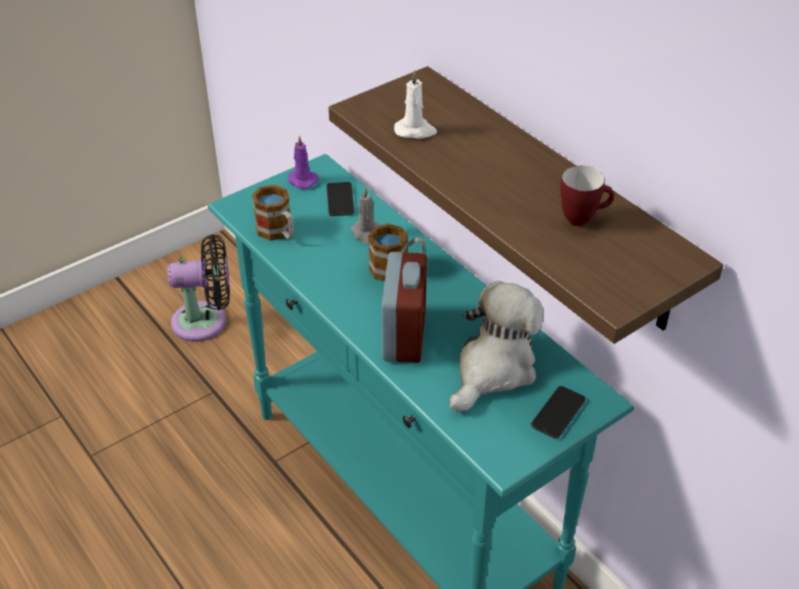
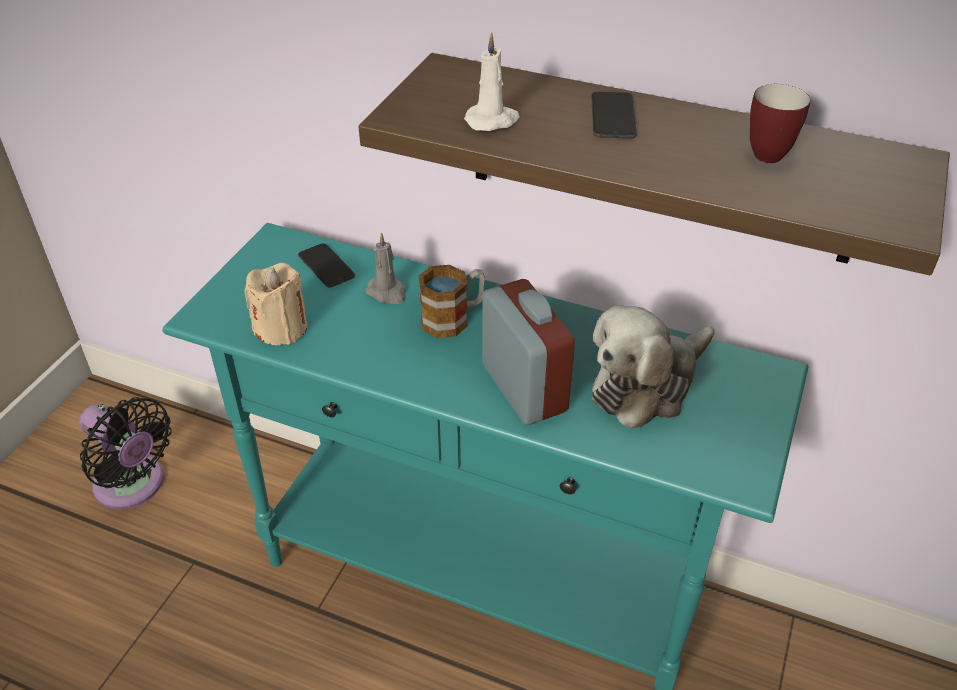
camera: 30 degrees left, 0 degrees up
black fan [168,234,230,342] -> black fan turned 75 degrees clockwise [79,397,172,509]
mug [252,185,294,241] -> beige candle [245,263,307,345]
purple candle [288,136,318,189] -> none
plush toy [449,281,544,412] -> plush toy turned 135 degrees counterclockwise [592,305,715,429]
phone [531,386,586,439] -> phone moved to [591,92,637,138]

